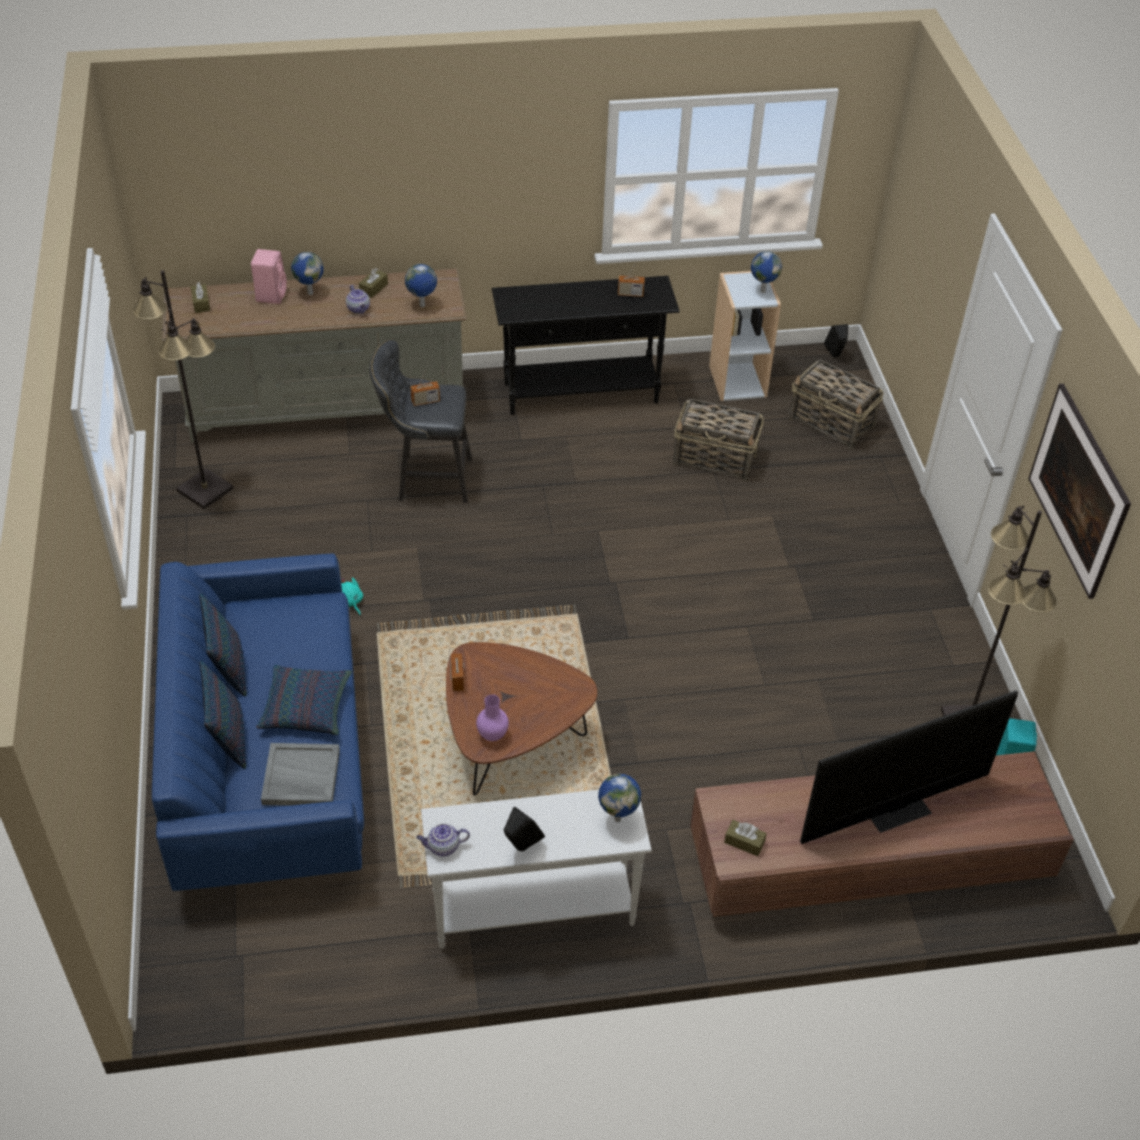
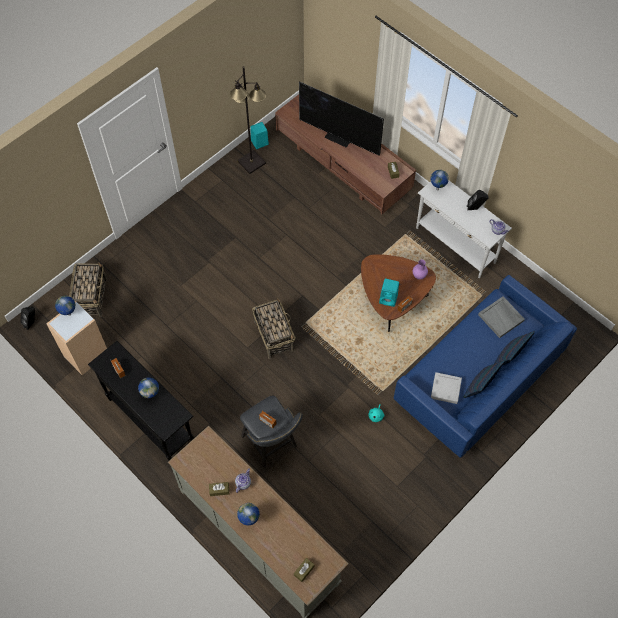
camera: 125 degrees left, 15 degrees up
black floor lamp [133,270,234,509] -> none
pink speaker [251,249,287,304] -> none
blue pillow [256,665,352,735] -> none
globe [405,264,437,307] -> globe moved to [138,377,159,398]
basket [673,399,764,481] -> basket moved to [252,298,296,359]
picture [1028,384,1131,599] -> none
none -> turquoise speaker [379,279,399,307]
none -> grey tray [431,372,462,404]

